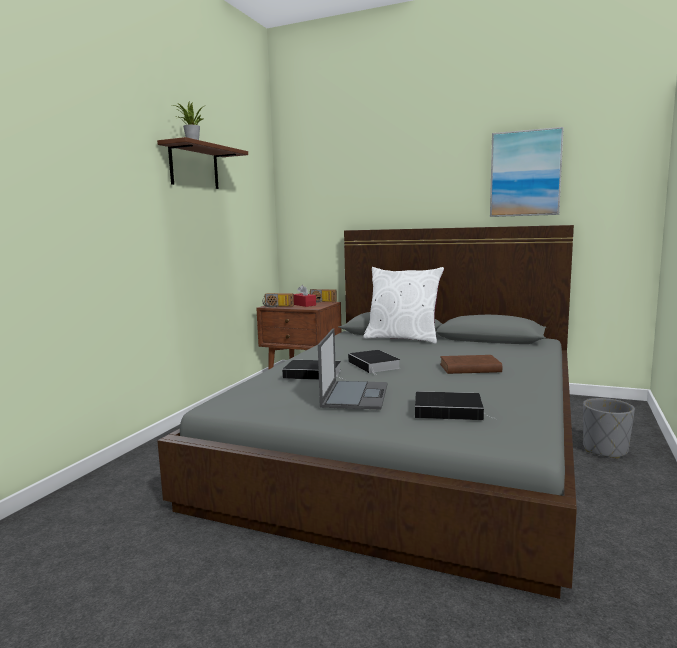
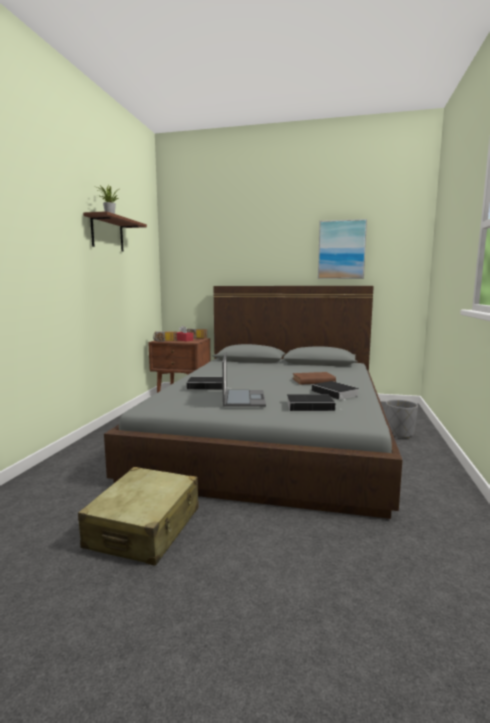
camera: 10 degrees left, 0 degrees up
book [348,350,401,375] -> book moved to [312,381,359,401]
white pillow [363,267,444,344] -> none
none -> beige suitcase [78,467,199,566]

